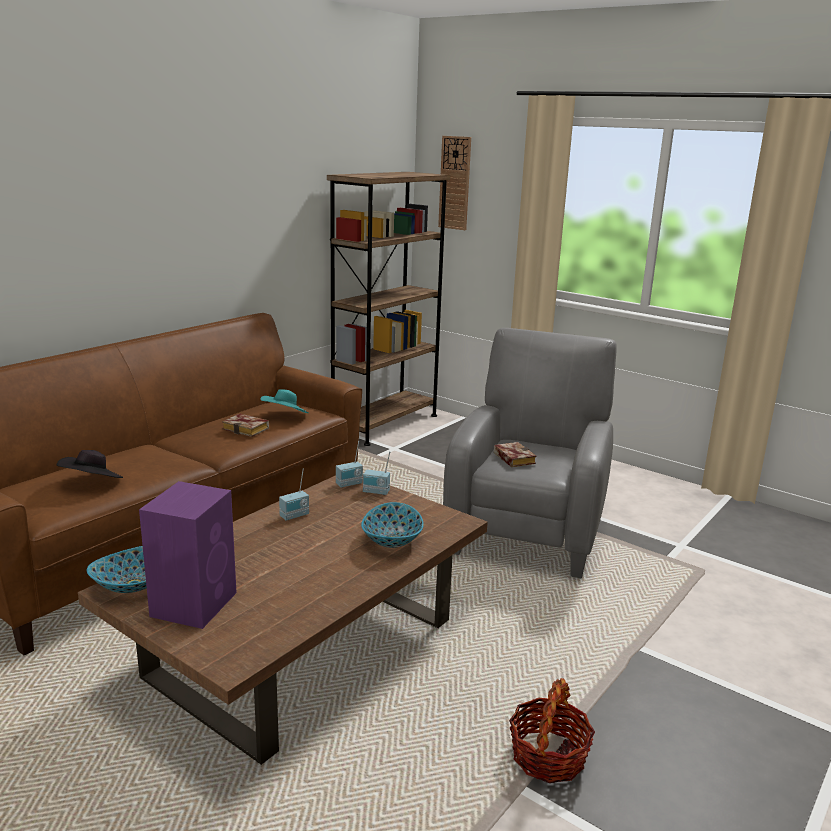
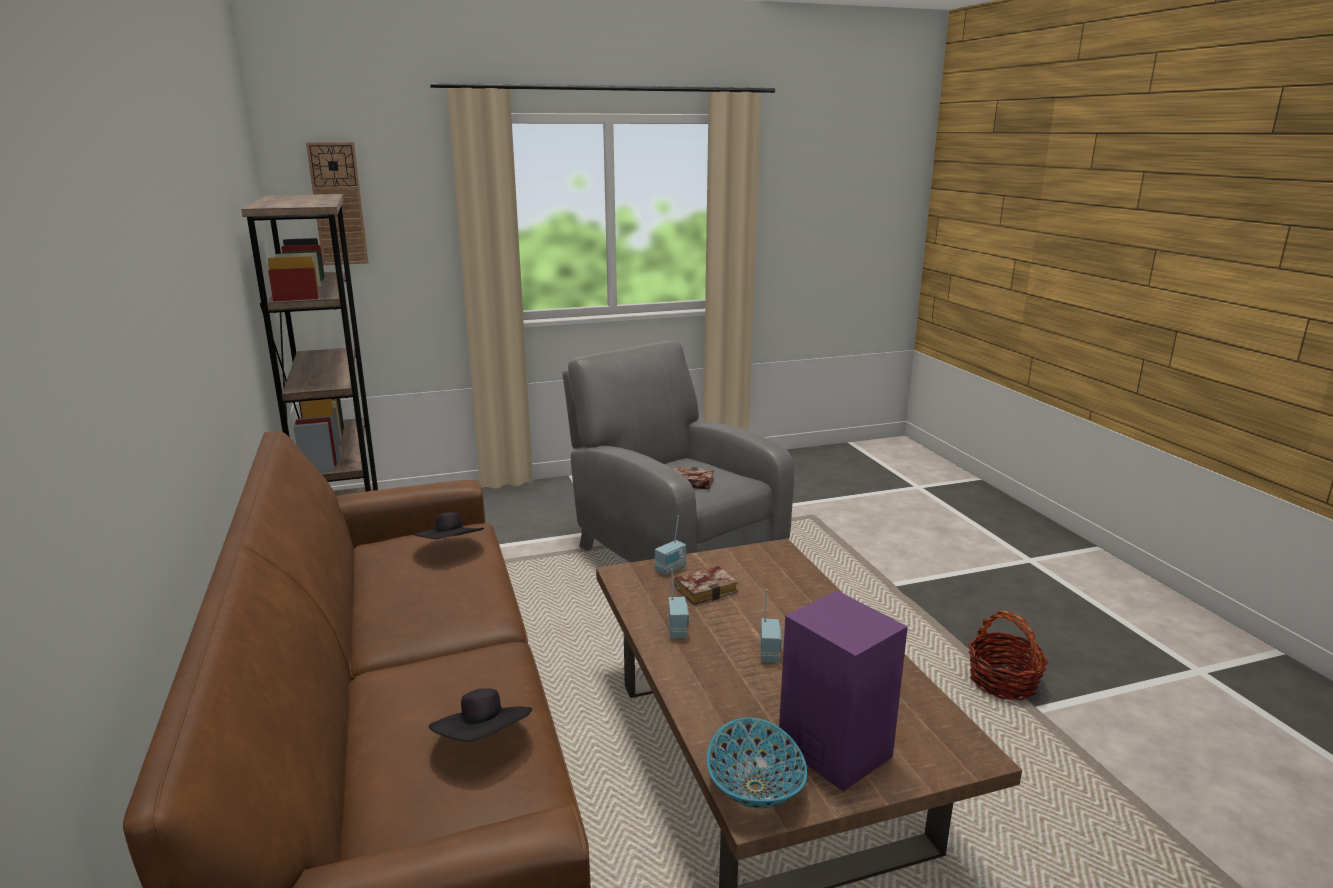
camera: 55 degrees left, 0 degrees up
book [222,413,269,437] -> book moved to [674,566,738,605]
turquoise hat [260,389,309,413] -> black hat [412,512,484,539]
radio [336,441,363,488] -> radio moved to [760,589,782,663]
bowl [361,502,424,548] -> none

